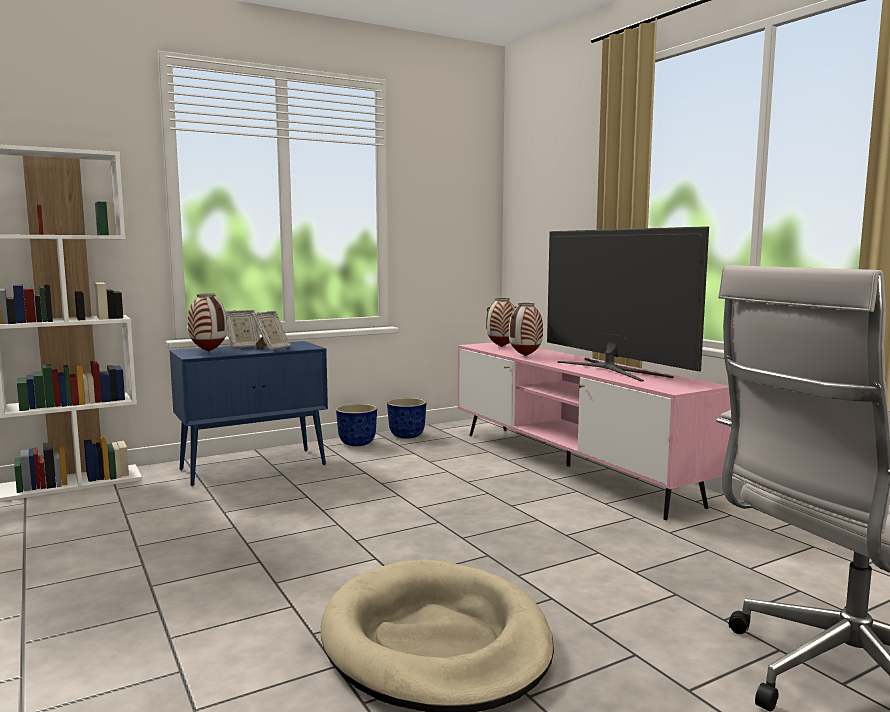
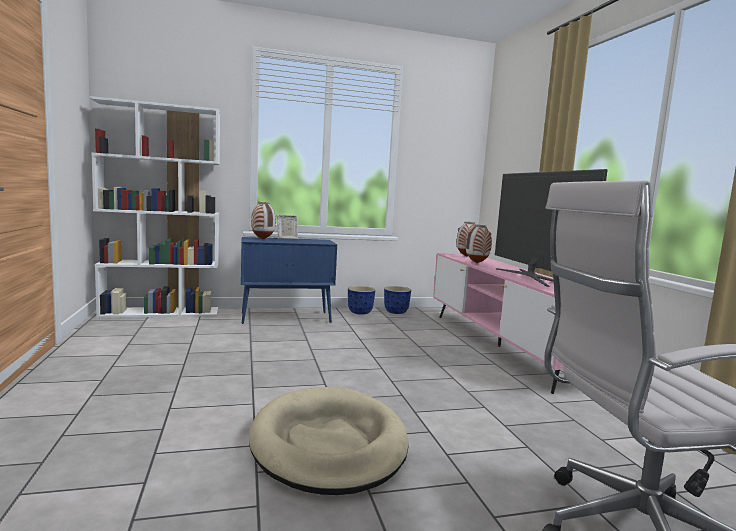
camera: 15 degrees right, 0 degrees up
picture frame [252,311,291,351] -> none

